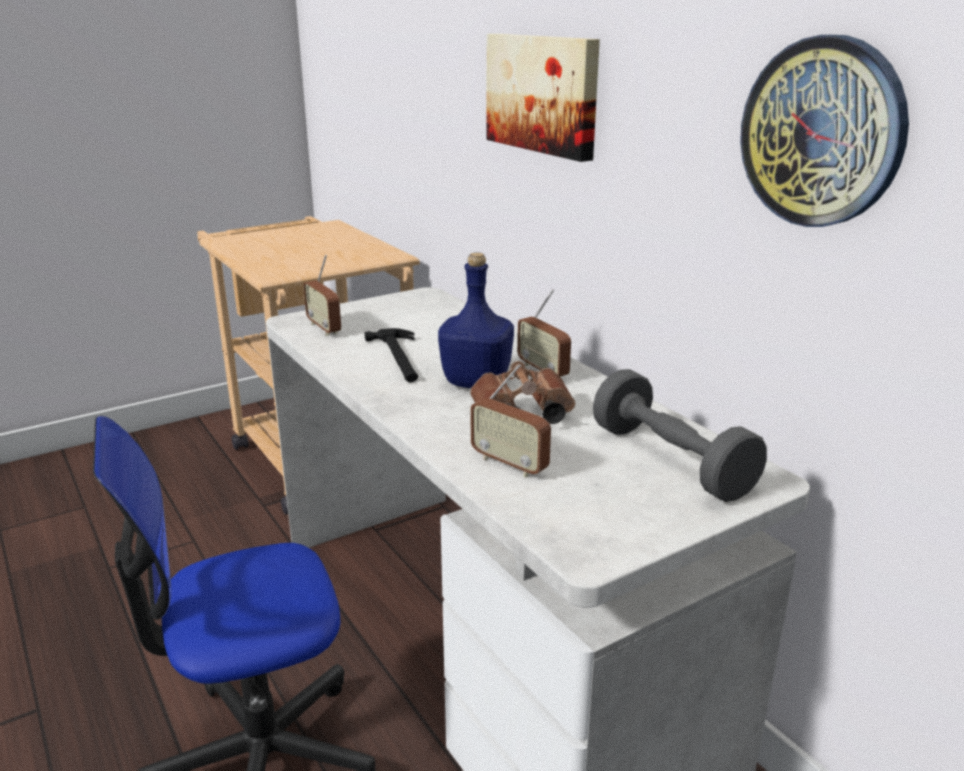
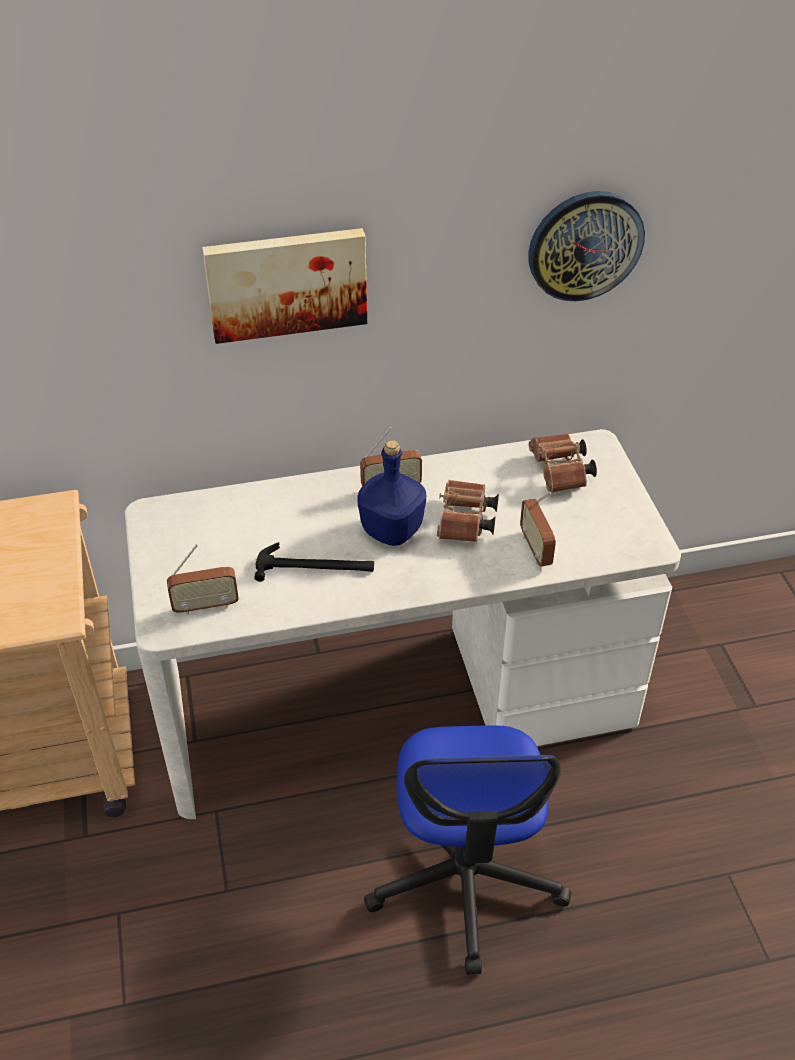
camera: 70 degrees left, 20 degrees up
radio [471,364,551,478] -> radio turned 105 degrees clockwise [520,492,556,567]
grey dumbbell [593,369,767,502] -> brown binoculars [529,434,597,493]

